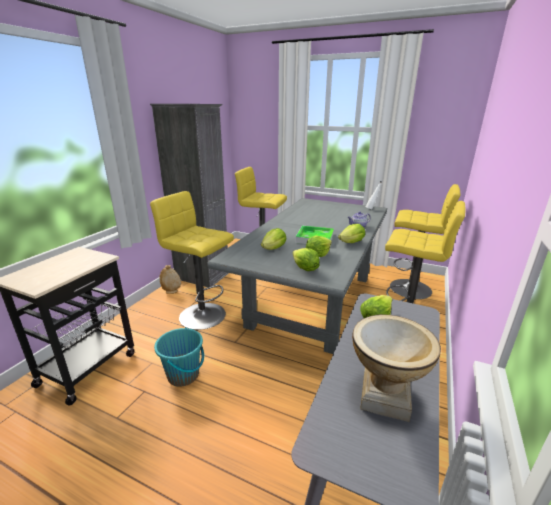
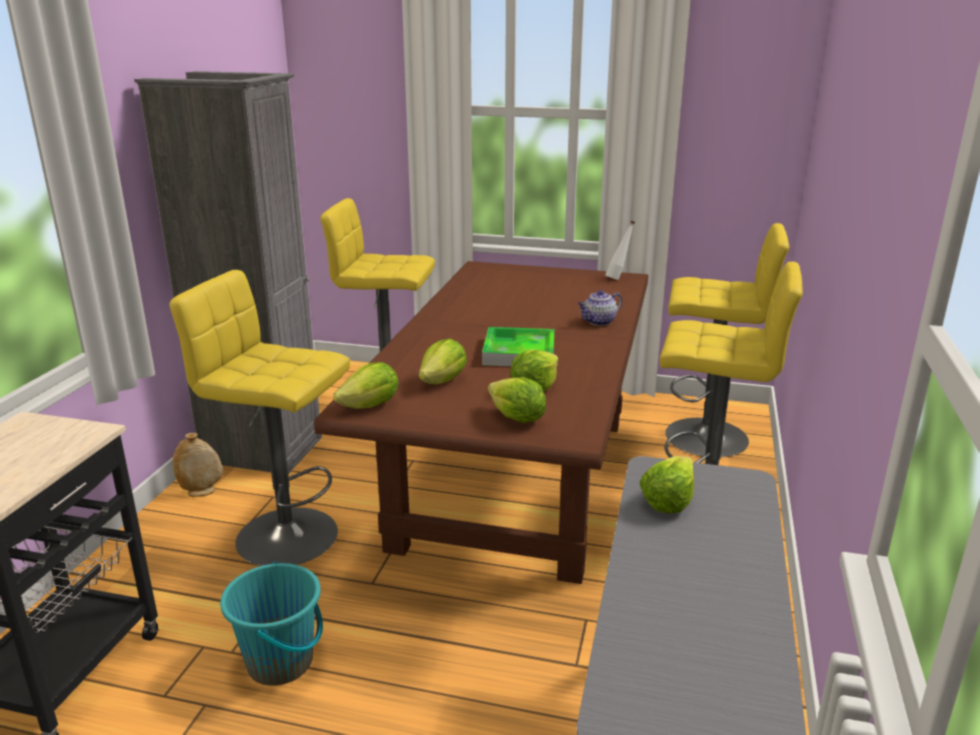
camera: 10 degrees left, 0 degrees up
grey dining table [208,198,387,354] -> brown dining table [314,261,648,584]
lettuce [338,224,365,243] -> lettuce moved to [333,362,399,409]
vase [352,314,441,422] -> none

